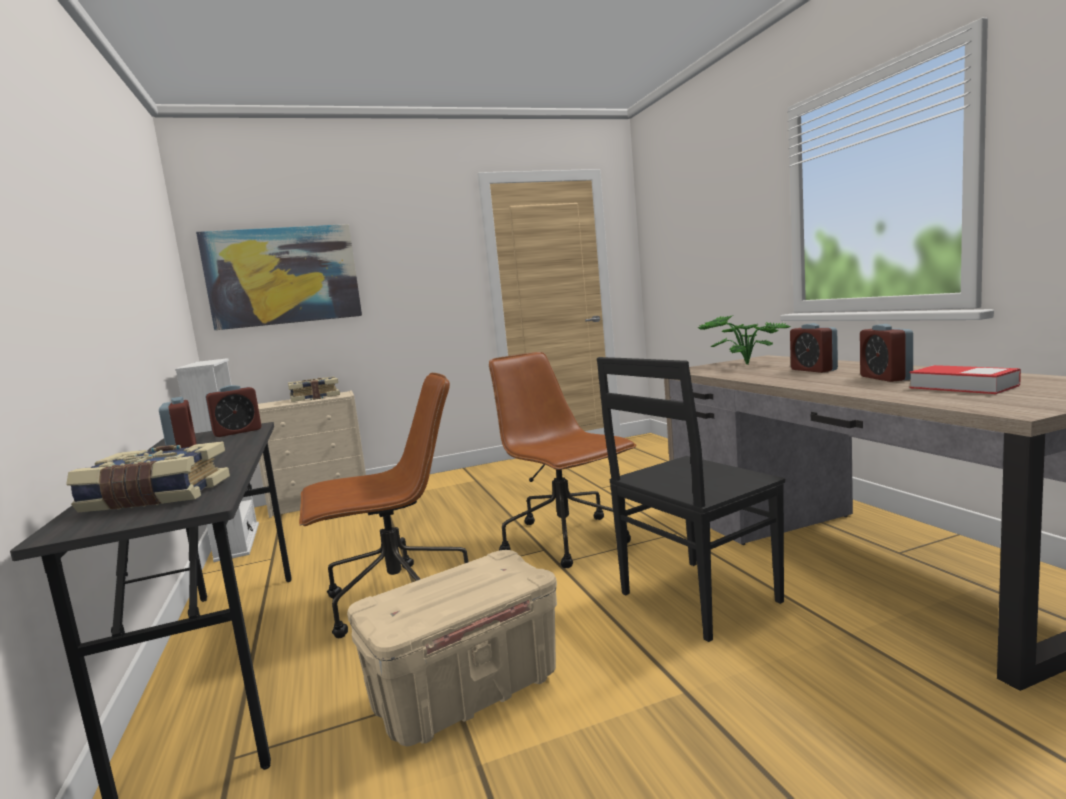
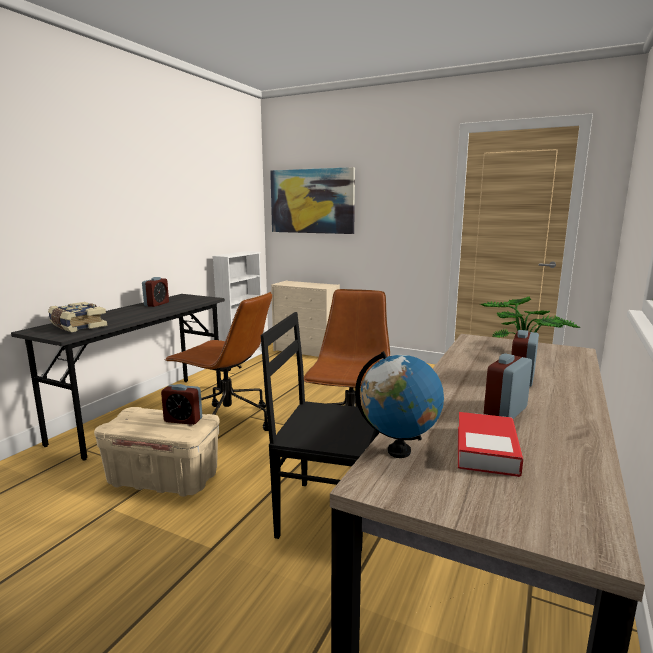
camera: 45 degrees right, 5 degrees up
alarm clock [205,385,262,437] -> alarm clock moved to [161,384,202,425]
book [288,376,340,402] -> none
none -> globe [355,351,444,458]

